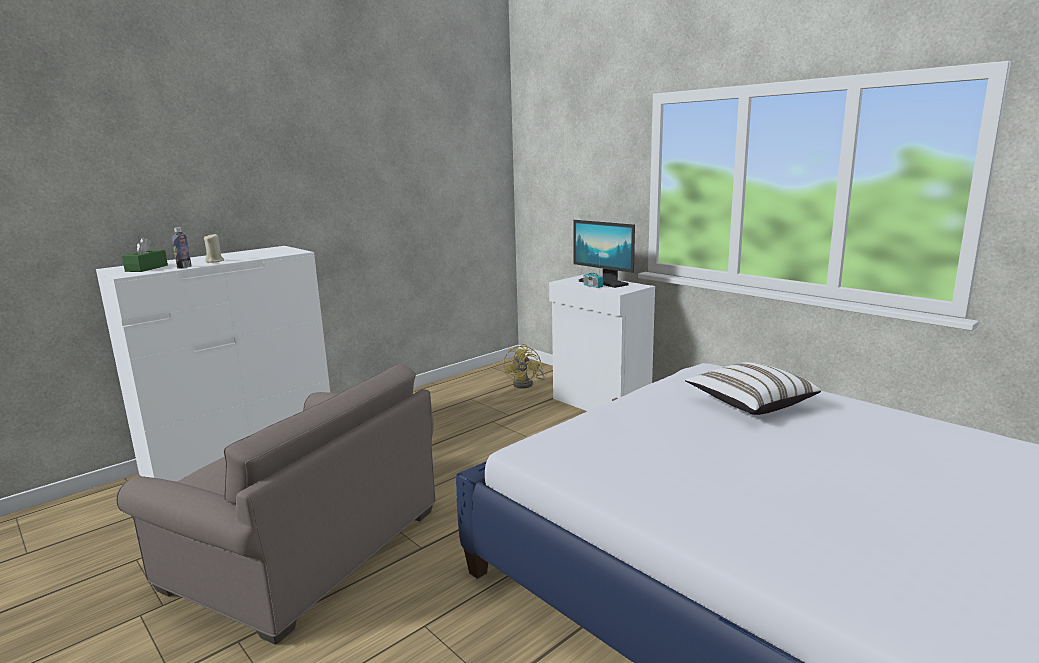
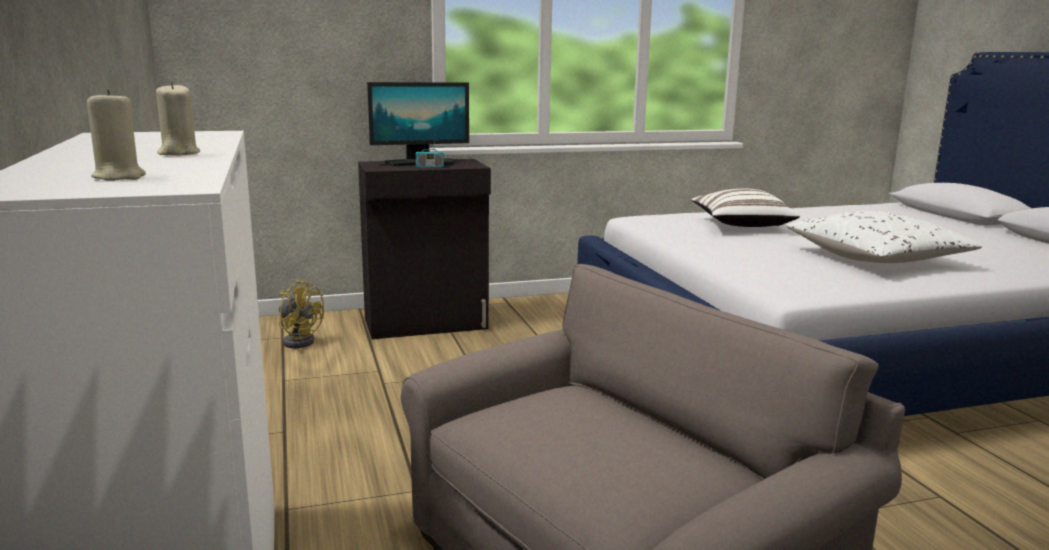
camera: 65 degrees left, 0 degrees up
green tissue box [122,237,168,272] -> beige candle [87,90,146,181]
bottle [172,227,192,269] -> none
white cabinet [549,274,655,411] -> black cabinet [358,159,491,339]
none -> white pillow [787,211,982,263]

